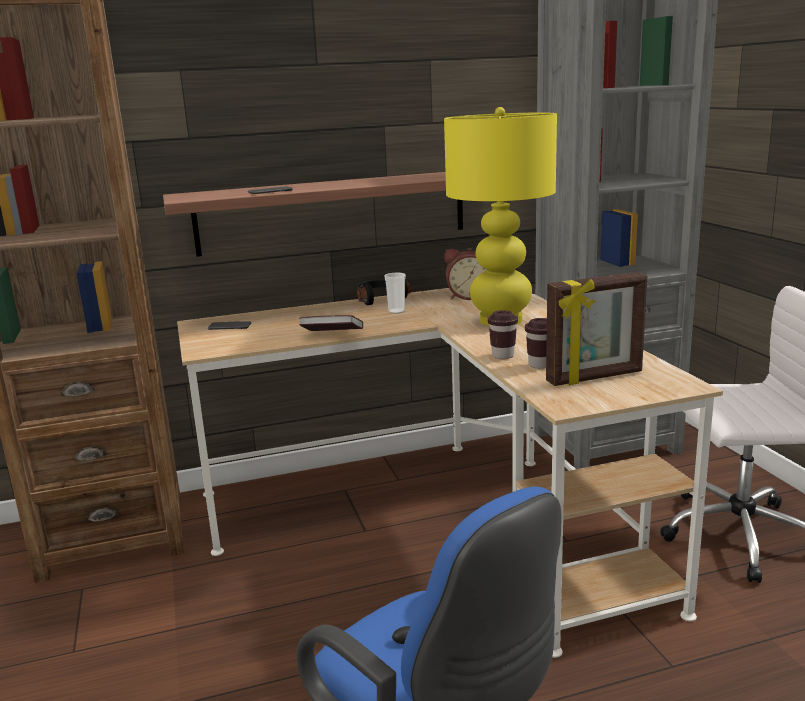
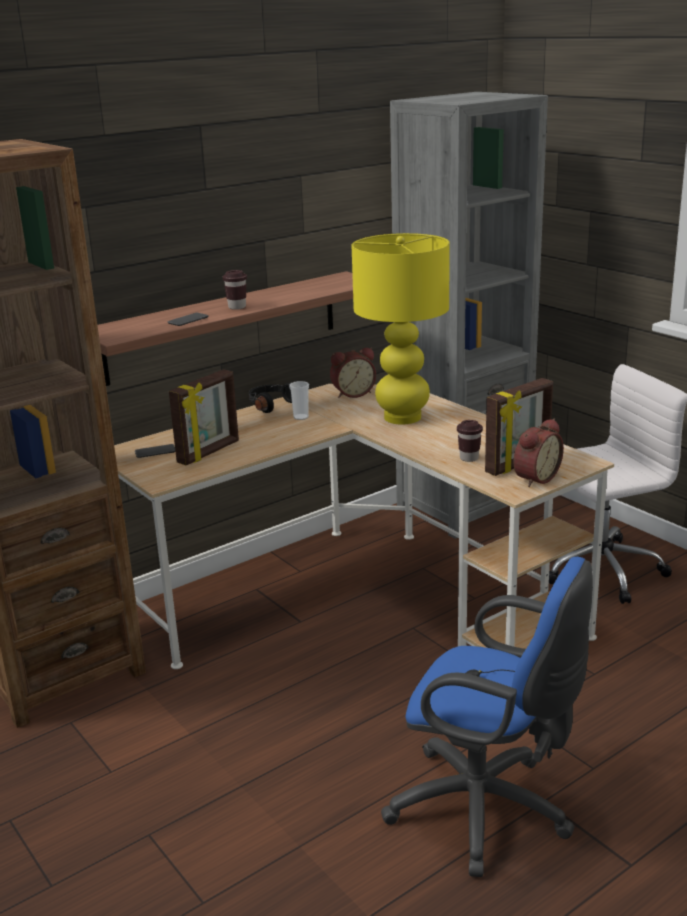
camera: 20 degrees left, 5 degrees up
book [299,315,363,331] -> none
brown cup [488,310,518,359] -> brown cup moved to [223,270,247,310]
none -> picture frame [169,369,239,465]
none -> alarm clock [514,419,564,487]

